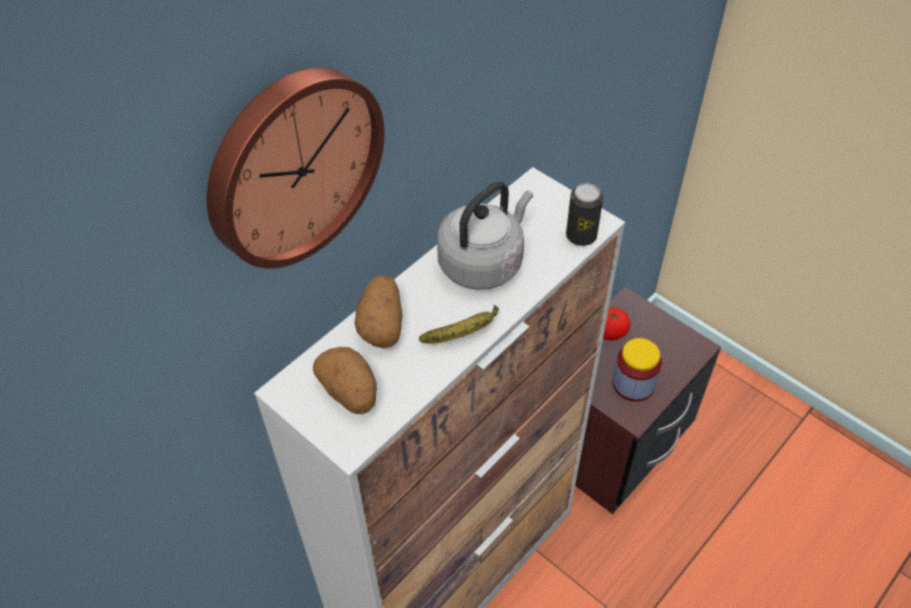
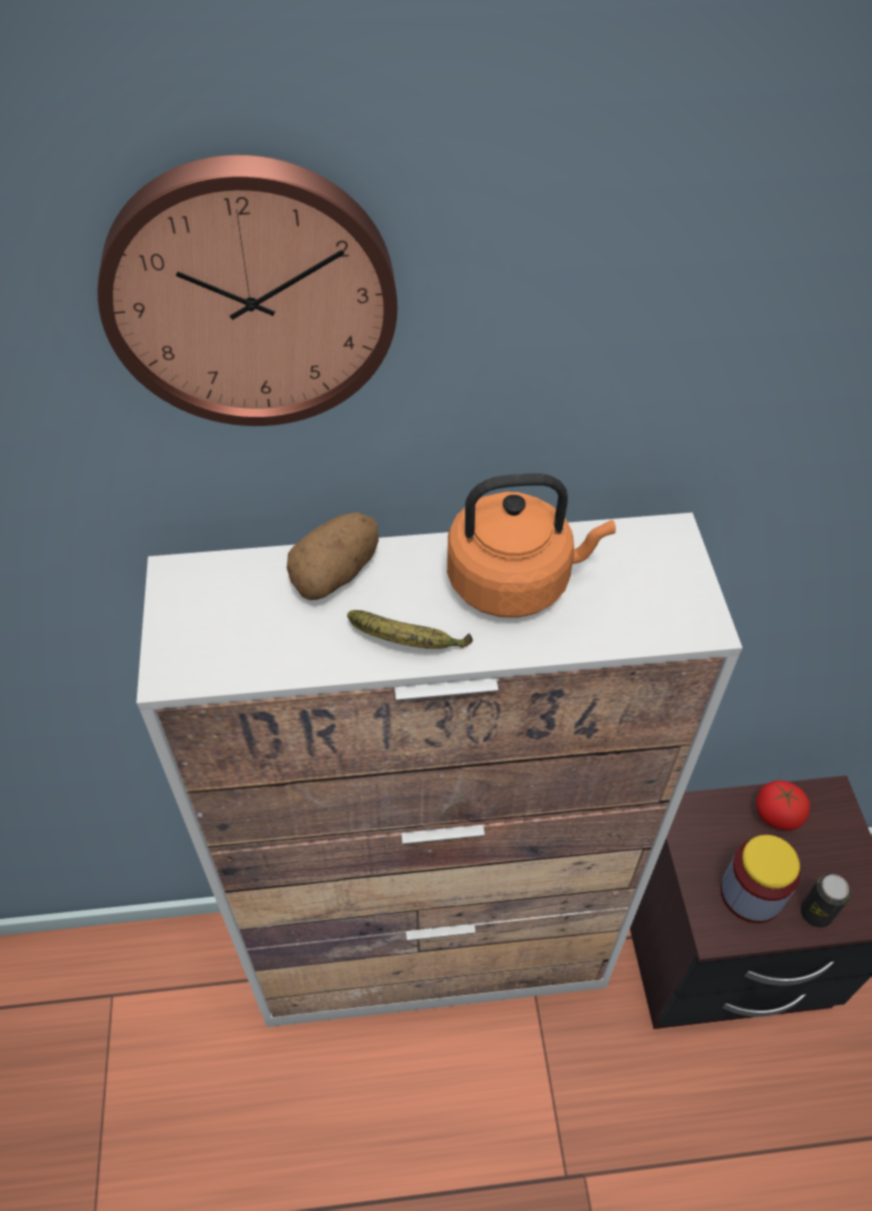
camera: 40 degrees right, 0 degrees up
potato [313,347,377,414] -> none
grey kettle [437,182,533,290] -> orange kettle [447,473,616,618]
can [566,183,603,246] -> can moved to [800,873,852,928]

